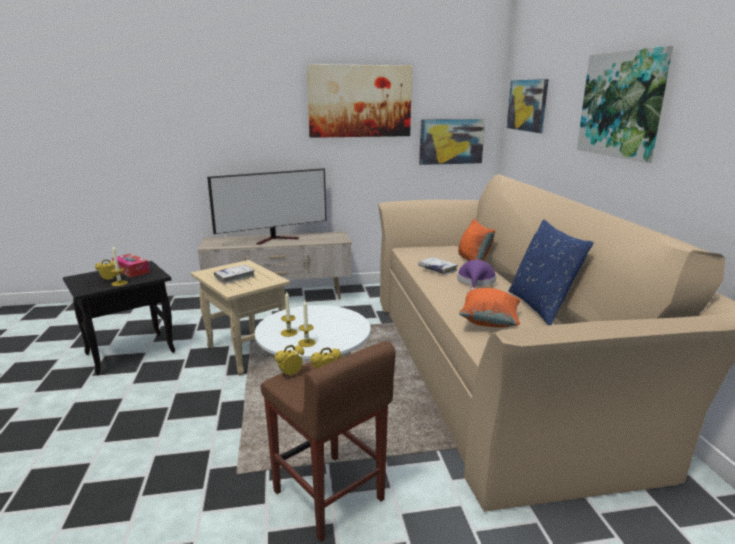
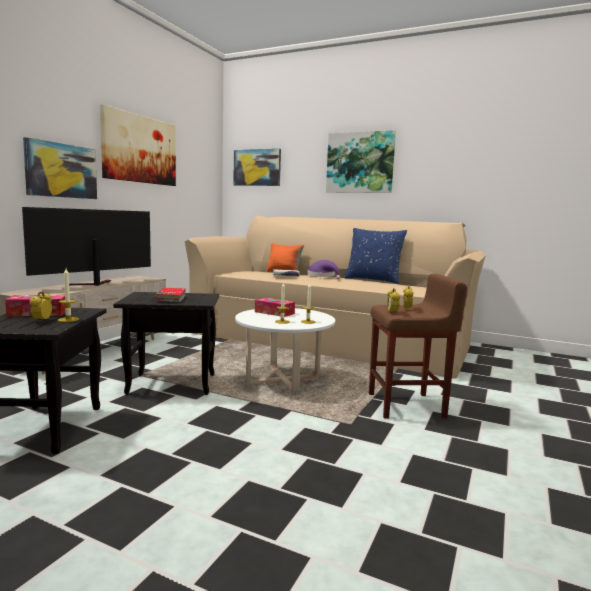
camera: 55 degrees left, 10 degrees down
beige side table [191,260,290,376] -> black side table [113,292,220,395]
television [207,168,326,245] -> television turned 150 degrees counterclockwise [22,207,151,286]
white book [214,265,255,284] -> red book [155,288,186,302]
picture [419,119,485,165] -> picture moved to [23,137,97,199]
orange pillow [459,288,521,327] -> none
none -> tissue box [255,298,295,317]

